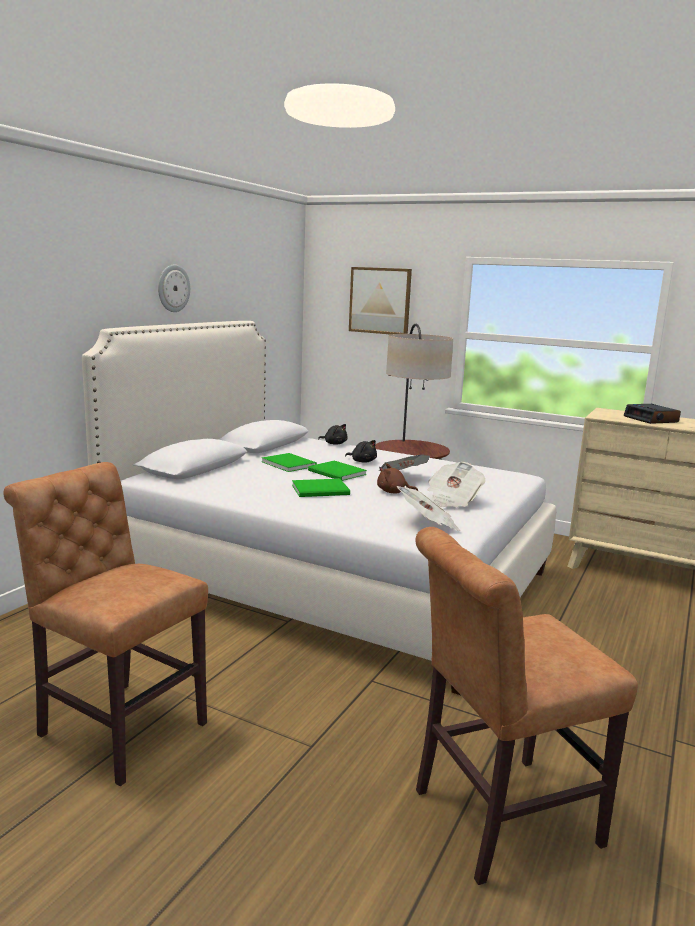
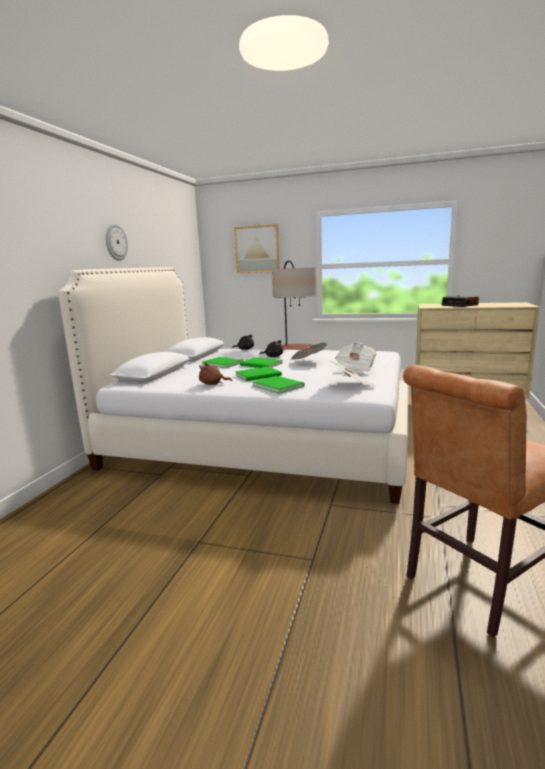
camera: 10 degrees left, 0 degrees up
brown chair [3,462,208,786] -> none
brown plush toy [377,464,418,494] -> brown plush toy moved to [199,363,232,385]
none -> green book [253,376,305,394]

